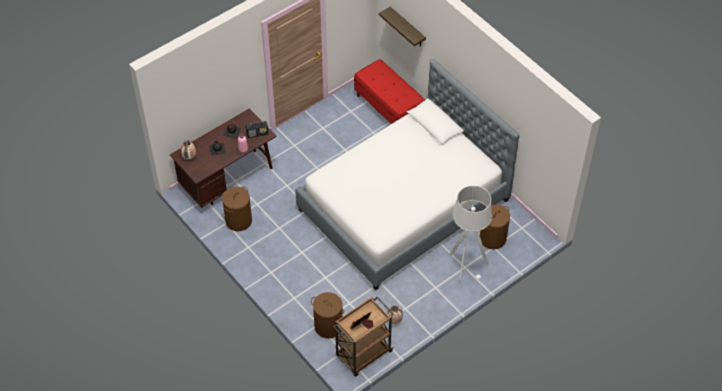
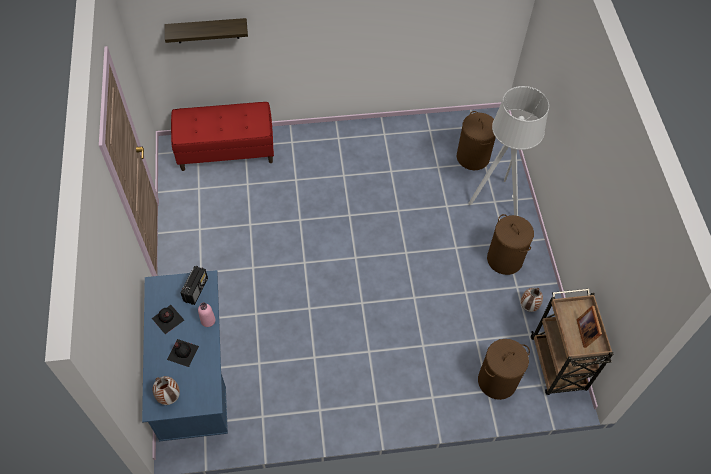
camera: 60 degrees left, 5 degrees up
brown desk [170,108,277,208] -> blue desk [142,270,228,441]
brown laundry basket [222,187,252,231] -> brown laundry basket moved to [487,214,534,275]
bed [295,59,520,290] -> none

